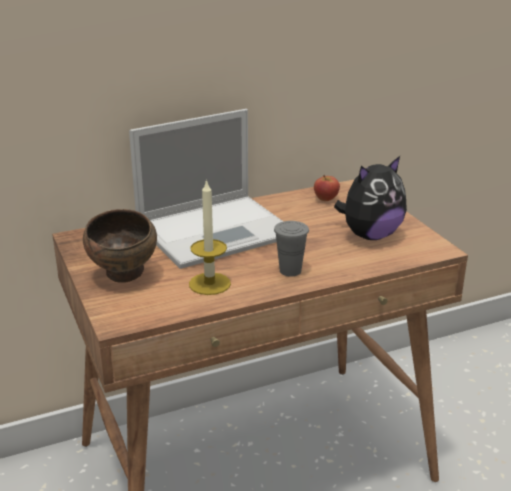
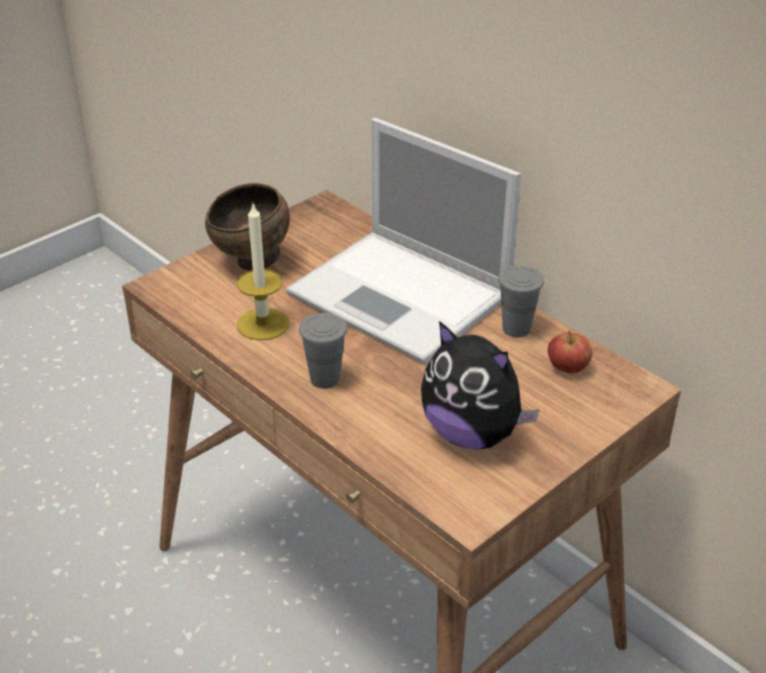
camera: 70 degrees right, 10 degrees up
none -> grey cup [498,265,544,337]

